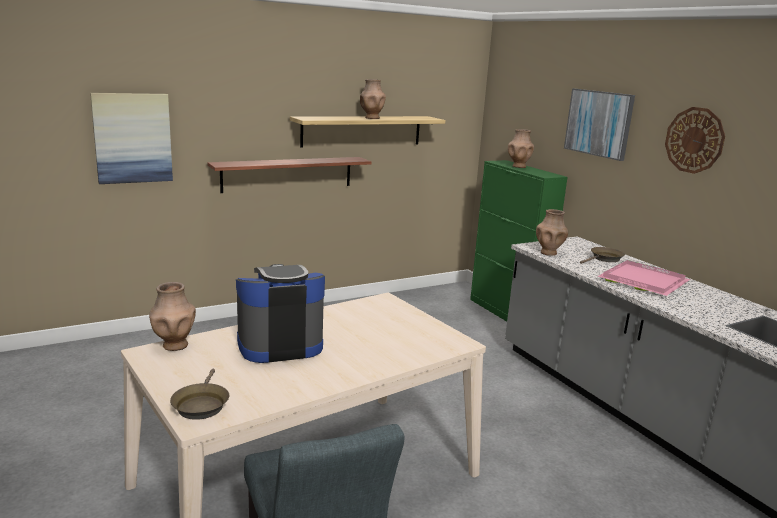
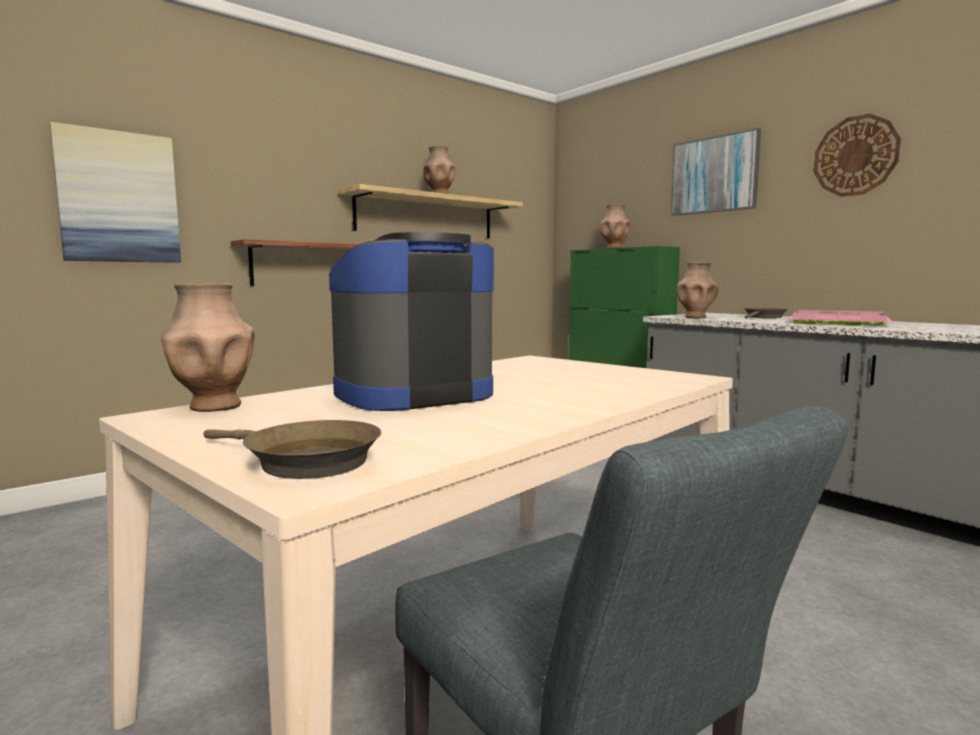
camera: 10 degrees left, 10 degrees down
brown frying pan [170,369,229,420] -> brown frying pan turned 45 degrees counterclockwise [203,420,381,479]

